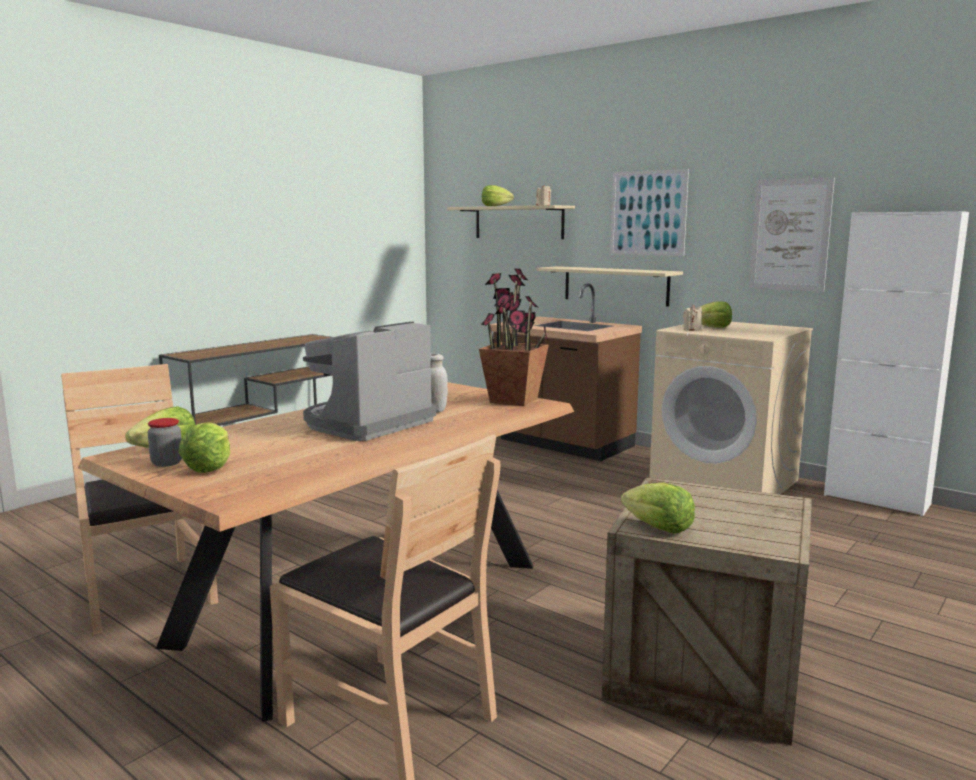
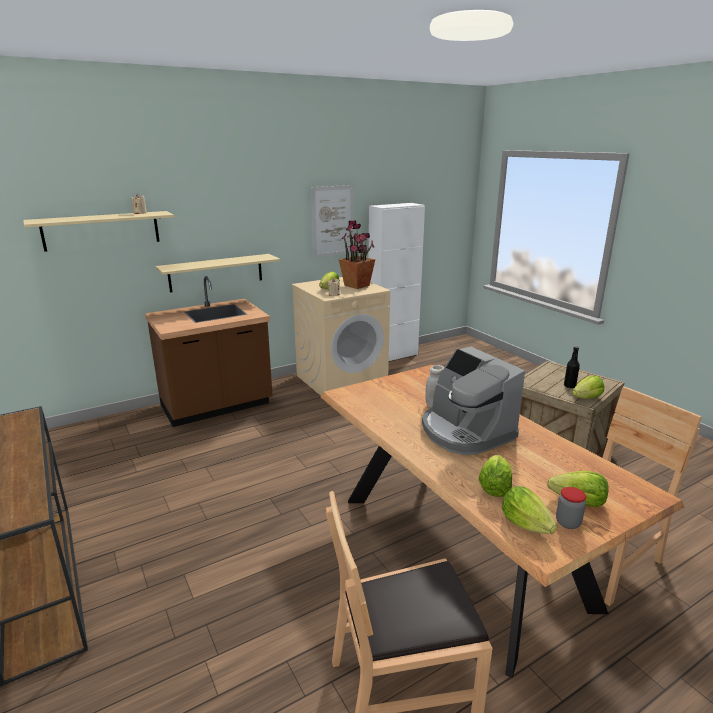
camera: 70 degrees left, 10 degrees up
potted plant [479,268,549,406] -> potted plant moved to [339,221,376,289]
lettuce [482,185,514,206] -> lettuce moved to [478,455,512,497]
picture [610,169,689,256] -> none
none -> black bottle [564,346,580,388]

